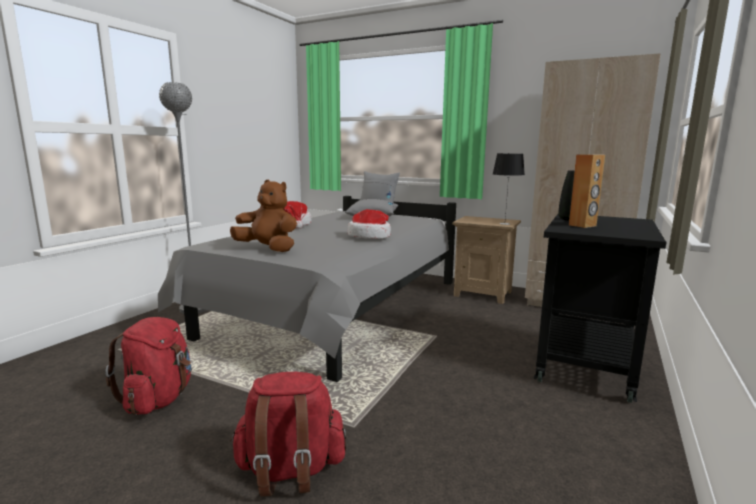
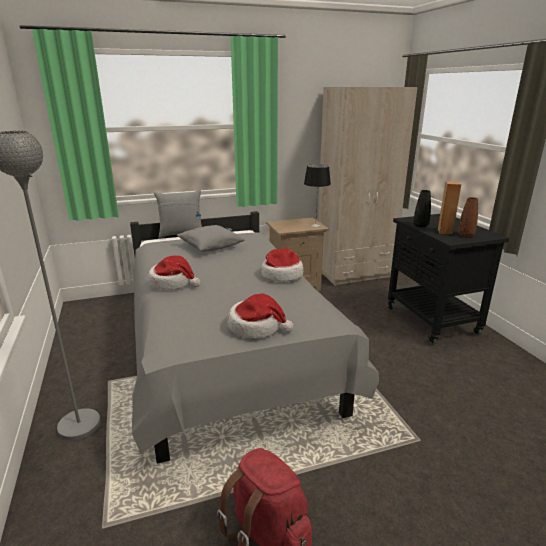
camera: 45 degrees left, 10 degrees up
brown plush toy [230,179,297,252] -> hat [228,293,293,339]
red backpack [230,372,346,496] -> none
none -> brown vase [458,197,478,237]

